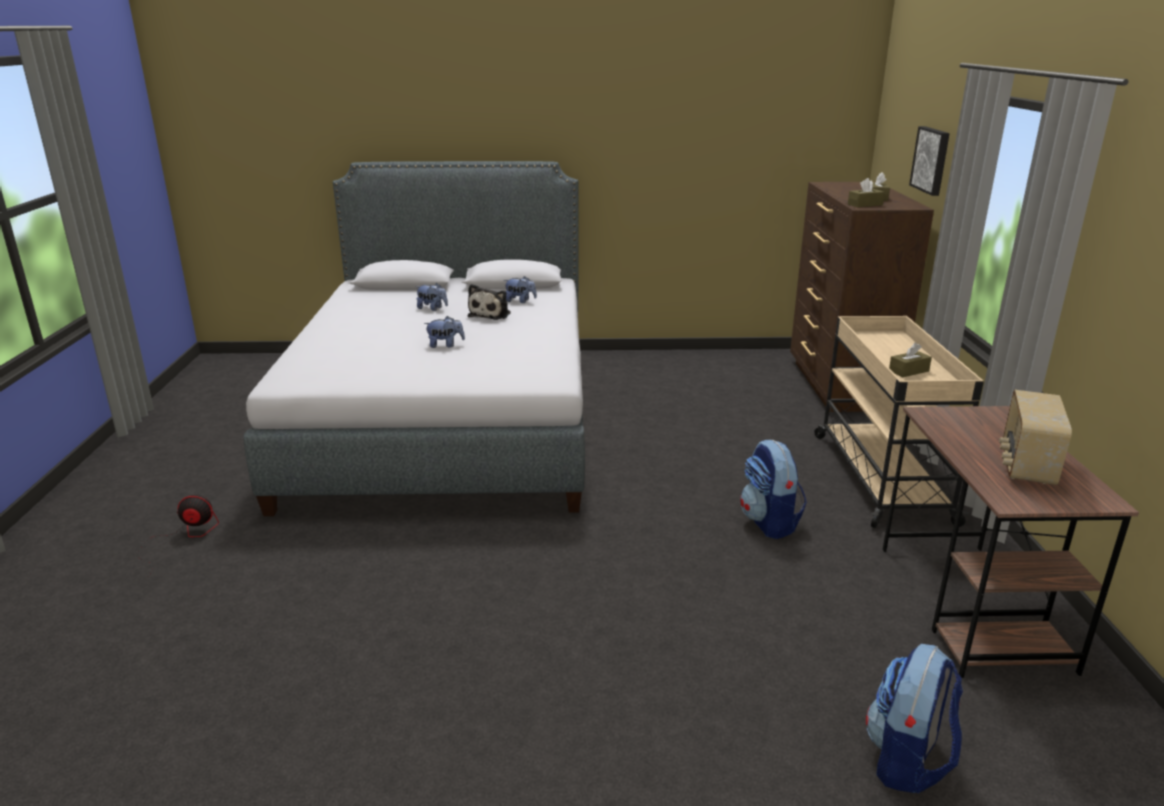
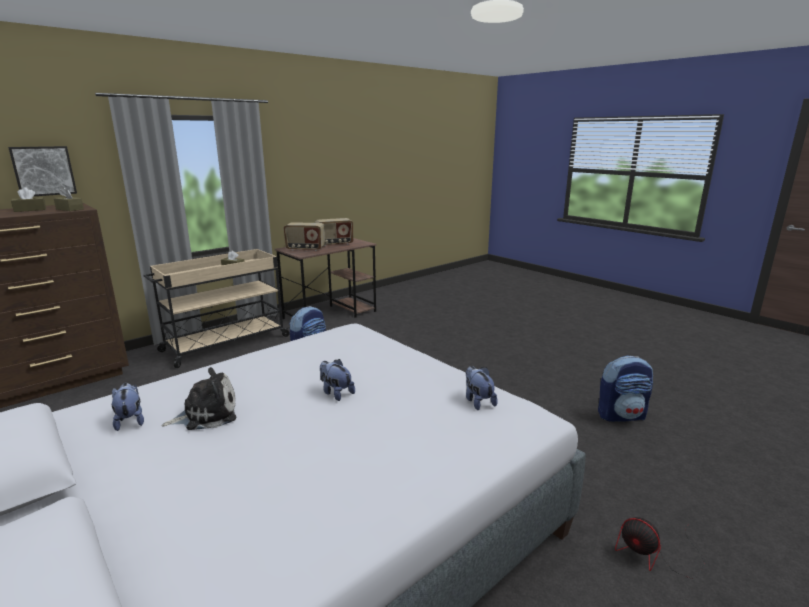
camera: 130 degrees left, 5 degrees down
plush toy [416,283,448,311] -> plush toy moved to [466,366,498,410]
backpack [866,644,963,793] -> backpack moved to [598,355,653,422]
none -> radio [284,222,325,251]

